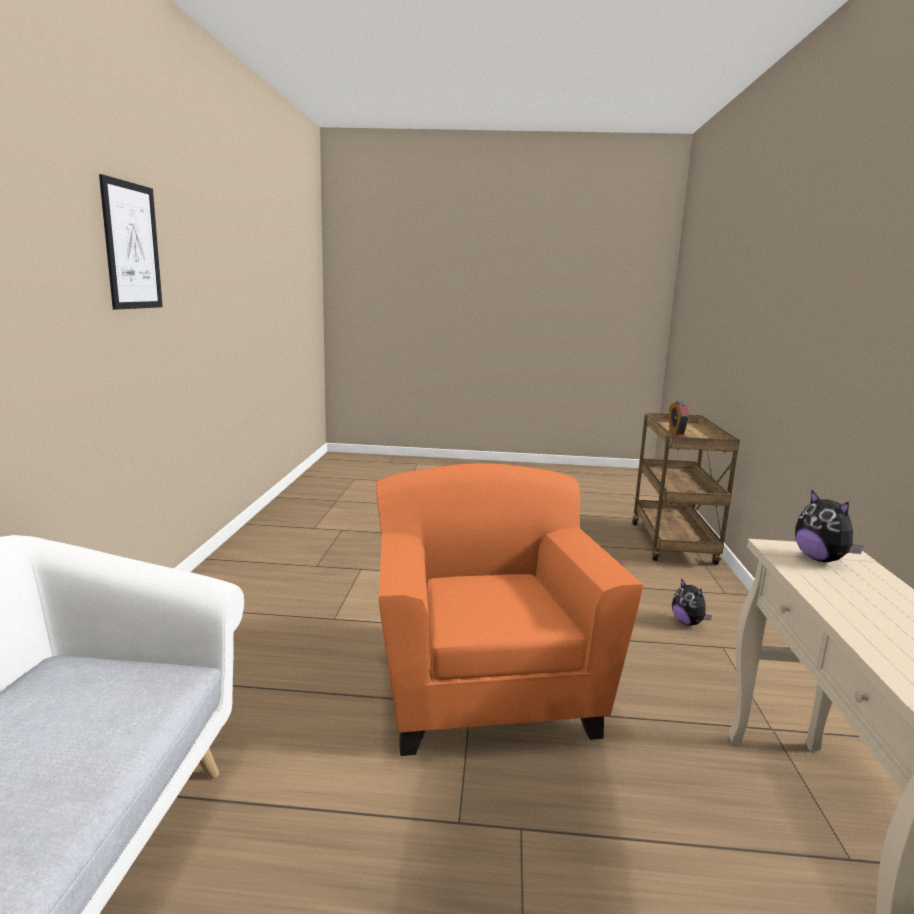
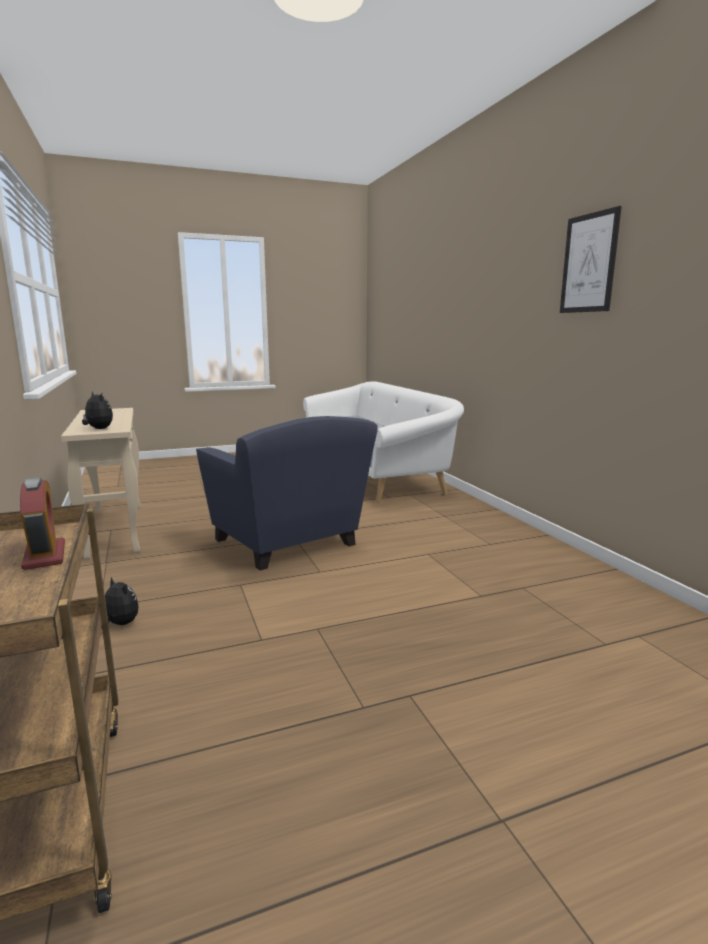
camera: 155 degrees right, 0 degrees up
orange armchair [376,463,643,756] -> blue armchair [196,416,377,570]

